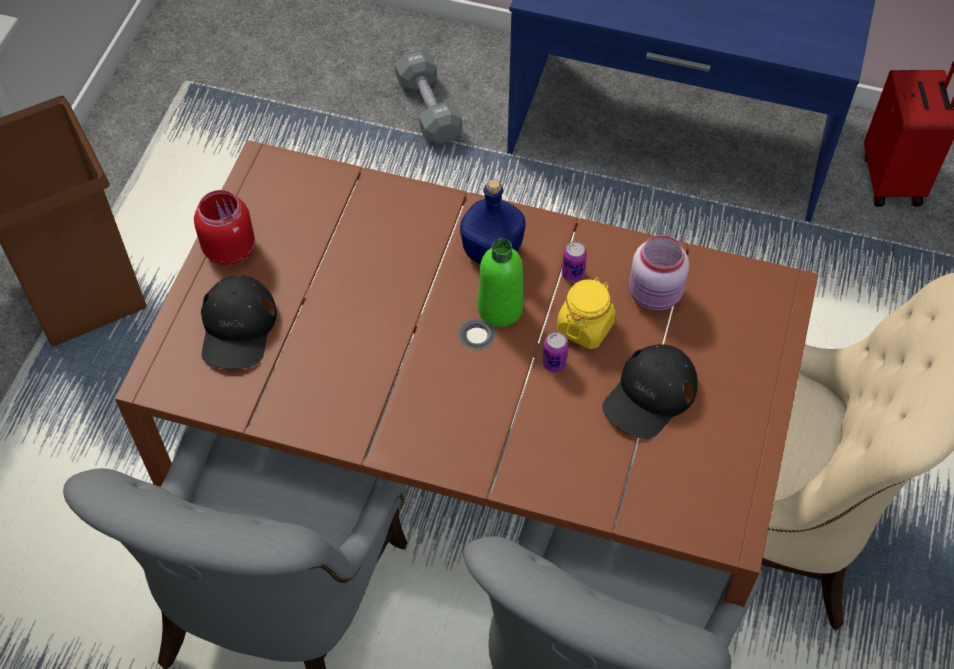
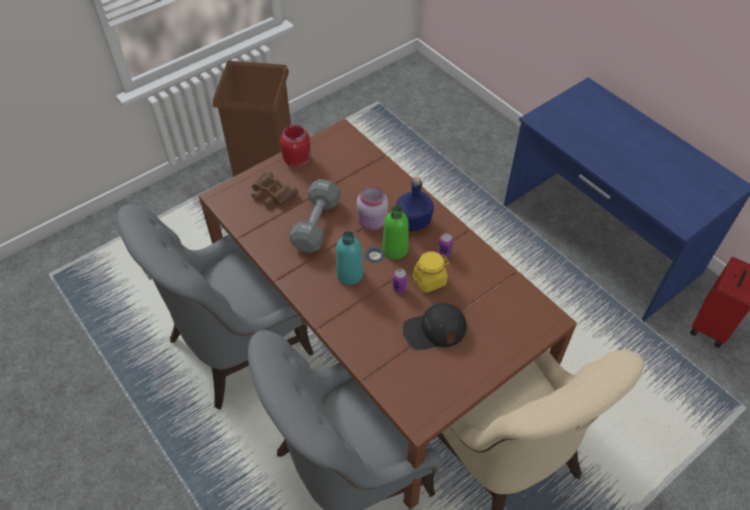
camera: 35 degrees right, 5 degrees down
black cap [201,275,277,369] -> brown binoculars [252,170,298,208]
grey dumbbell [395,50,462,145] -> grey dumbbell moved to [290,179,340,253]
pink jar [629,235,689,311] -> pink jar moved to [357,186,388,230]
none -> turquoise bottle [336,231,363,285]

